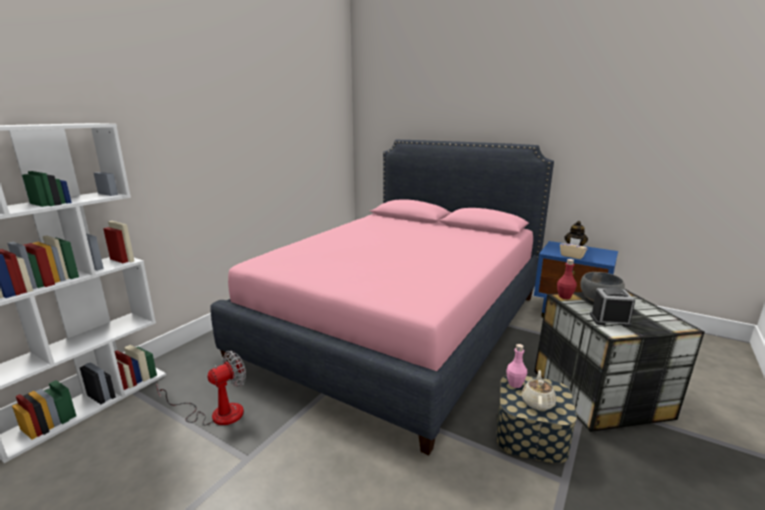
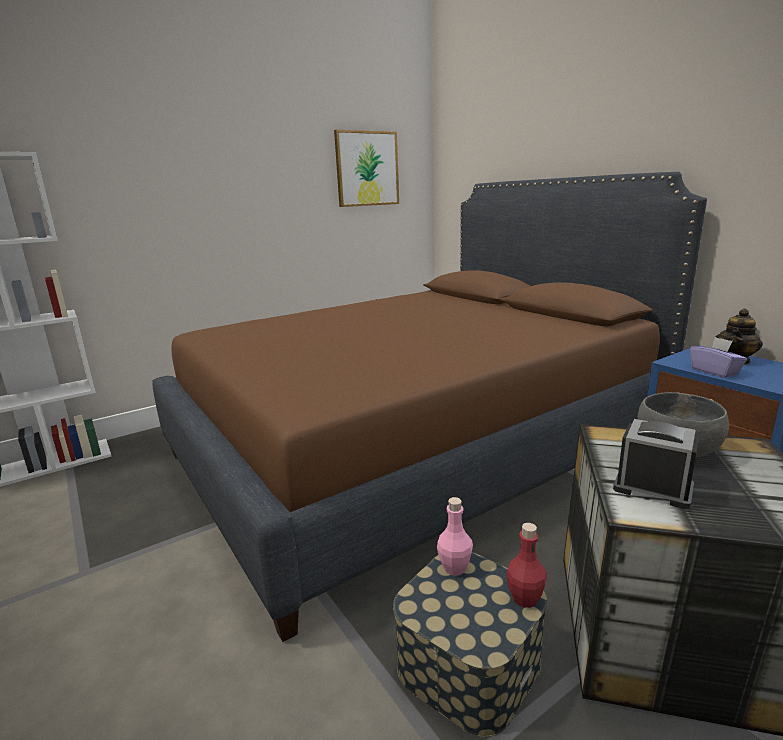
camera: 25 degrees right, 0 degrees up
fan [156,351,246,426] -> none
pink bed [211,140,554,455] -> brown bed [152,172,707,642]
beige teapot [521,370,556,411] -> none
red bottle [557,259,577,299] -> red bottle moved to [506,523,547,608]
beige tissue box [560,238,588,259] -> purple tissue box [690,337,747,378]
none -> picture [334,129,399,207]

